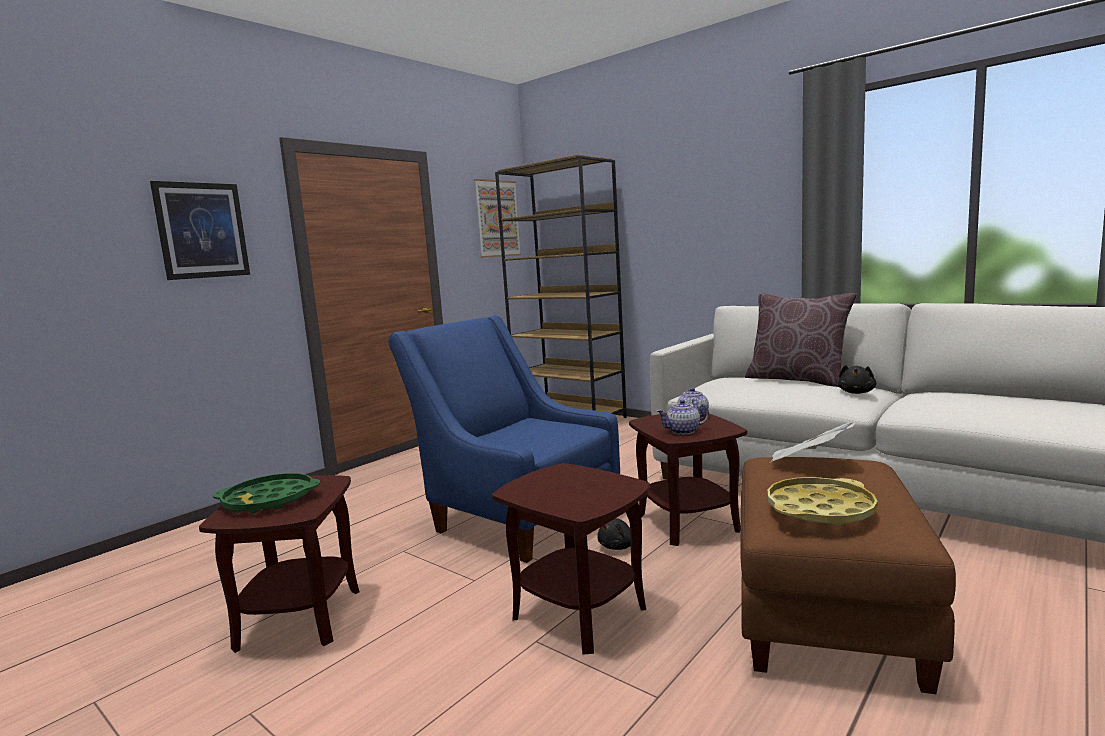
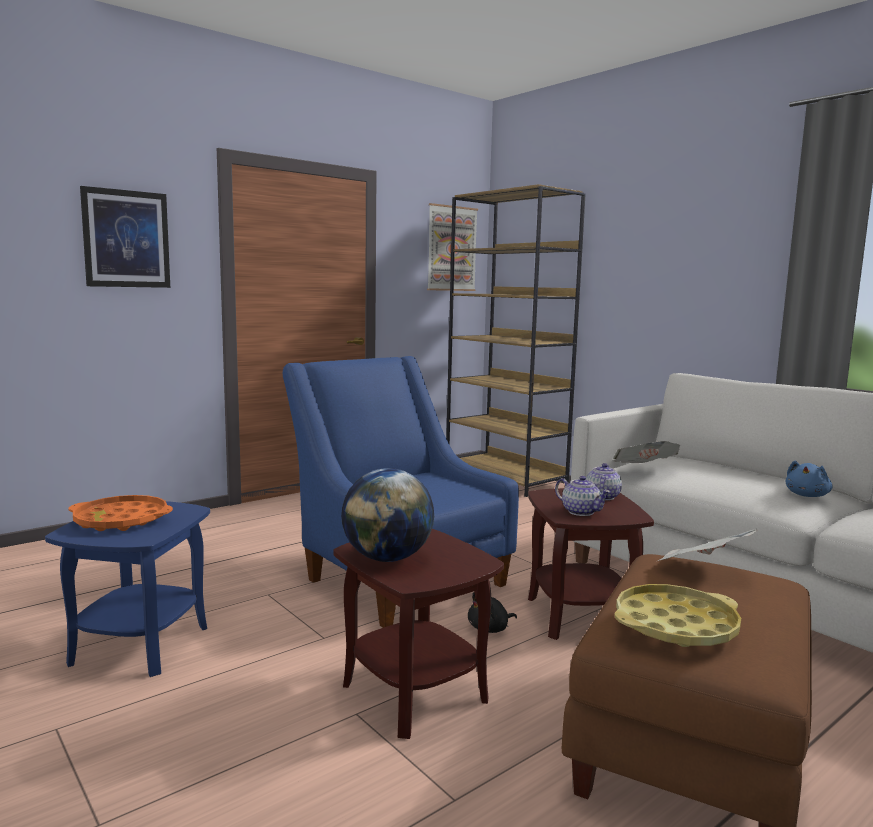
camera: 10 degrees right, 0 degrees up
brown side table [199,475,360,653] -> blue side table [45,501,210,677]
green tray [213,473,320,513] -> orange tray [69,495,173,531]
teapot [656,400,709,435] -> teapot turned 135 degrees counterclockwise [555,476,611,516]
brown pillow [745,293,857,387] -> none
black plush toy [838,365,876,394] -> blue plush toy [786,461,833,497]
none -> globe [341,468,434,562]
none -> newspaper [613,441,680,463]

